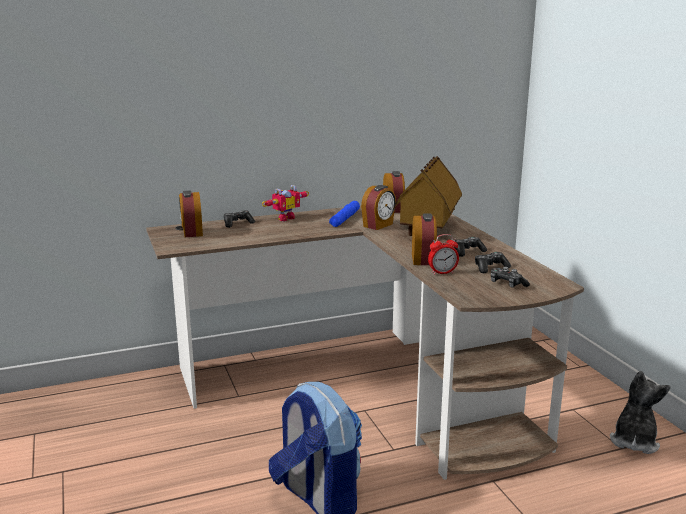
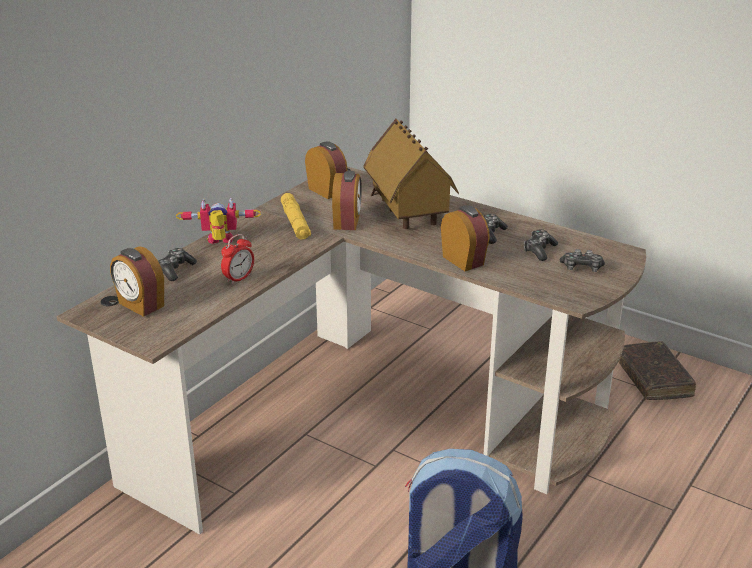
camera: 35 degrees left, 10 degrees up
toy robot [262,185,309,221] -> toy robot turned 105 degrees counterclockwise [176,198,261,244]
blue flashlight [329,201,360,227] -> yellow flashlight [281,193,311,239]
alarm clock [428,234,459,275] -> alarm clock moved to [221,234,254,285]
plush toy [610,371,671,454] -> brown book [619,341,696,400]

